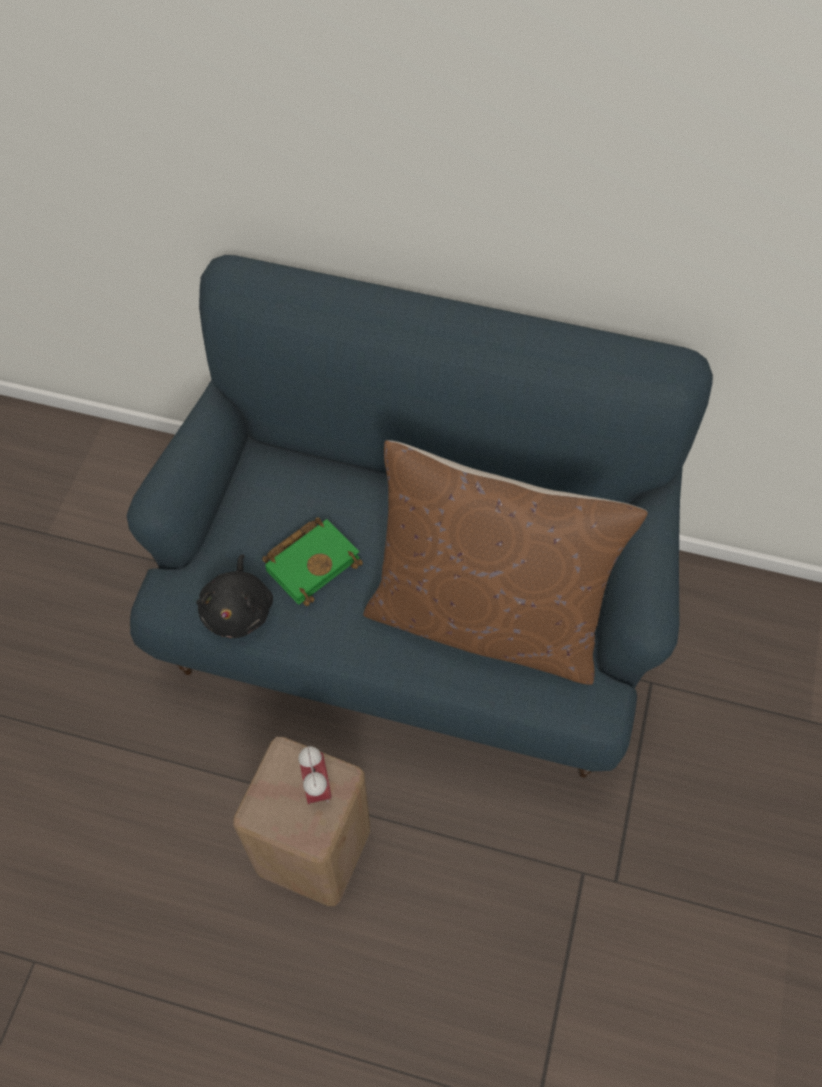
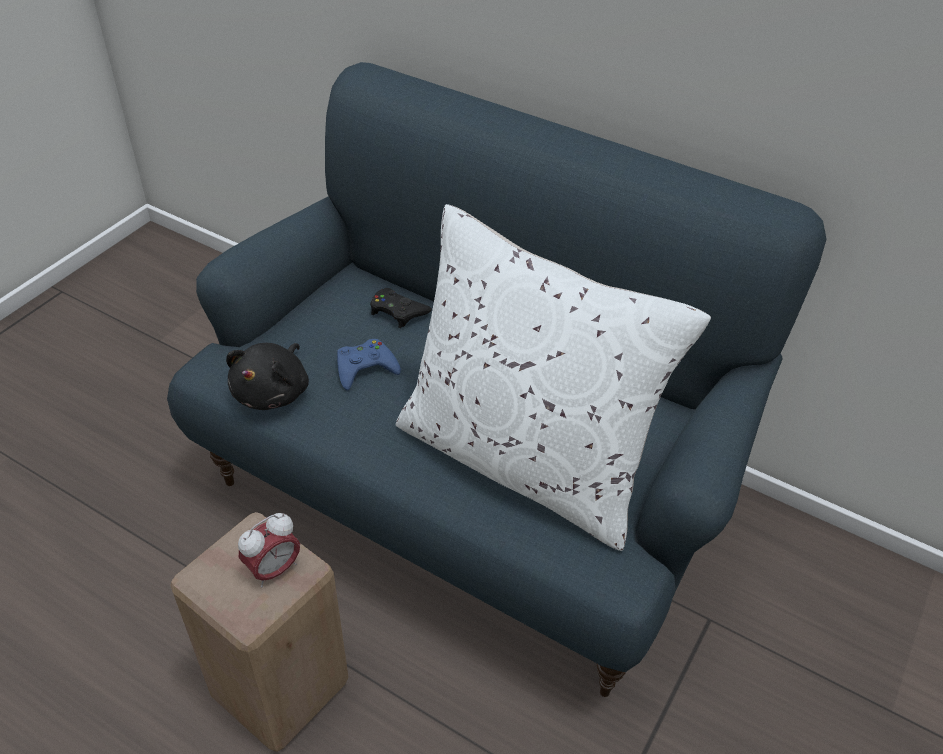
camera: 15 degrees right, 15 degrees down
green book [262,517,363,606] -> blue game controller [337,339,401,391]
alarm clock [298,746,332,804] -> alarm clock turned 45 degrees clockwise [238,513,300,587]
brown pillow [363,440,648,685] -> white pillow [396,204,711,551]
none -> black game controller [370,288,432,328]

